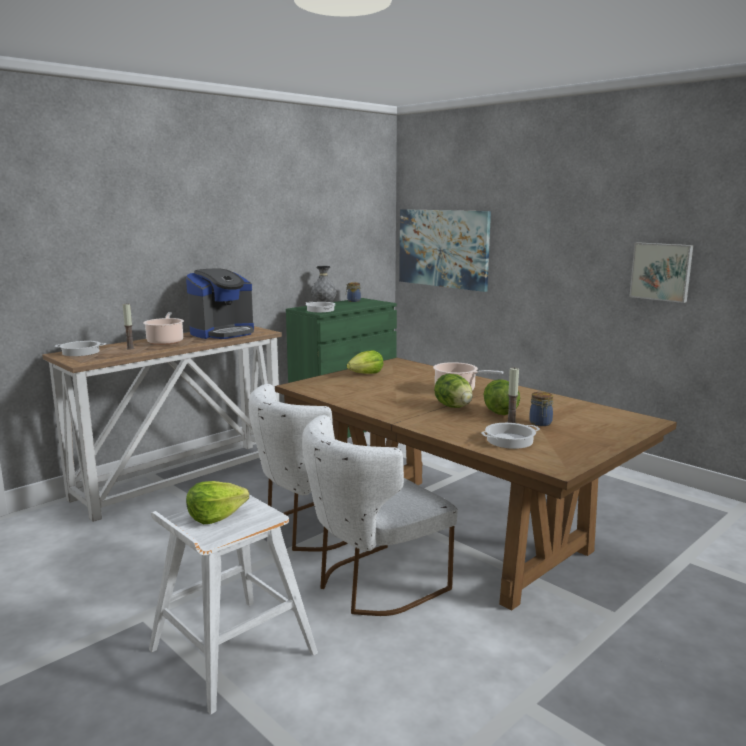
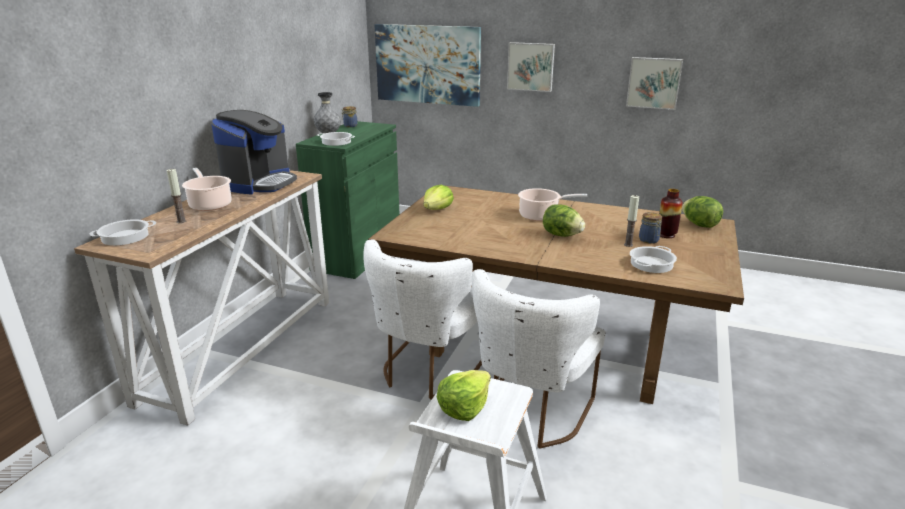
camera: 25 degrees left, 10 degrees up
lettuce [483,379,520,415] -> lettuce moved to [682,196,723,228]
none -> picture [507,42,555,92]
none -> vase [659,189,683,238]

